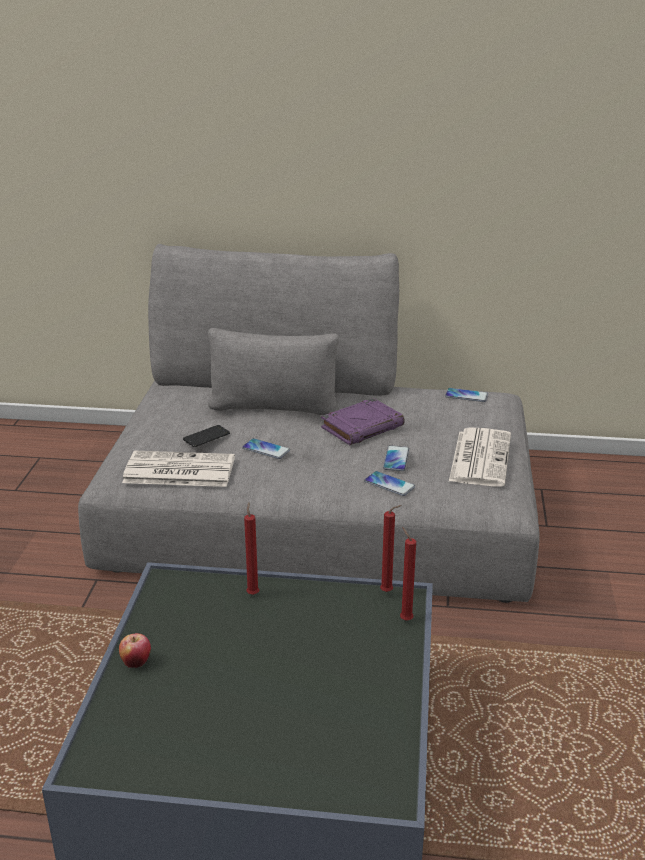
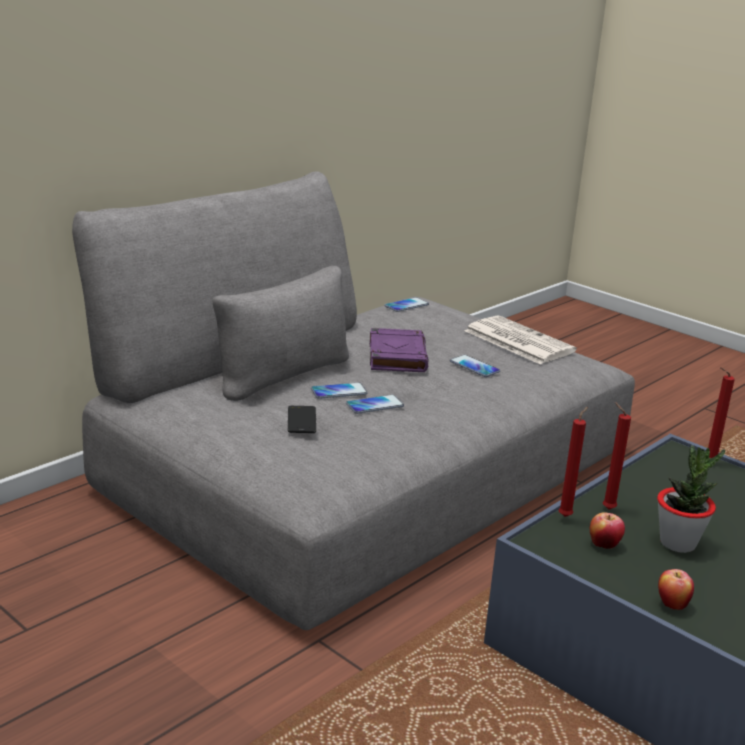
camera: 55 degrees left, 5 degrees down
newspaper [122,451,235,487] -> none
phone [364,471,415,496] -> phone moved to [311,383,368,399]
red candle [380,505,402,592] -> red candle moved to [559,407,588,517]
none -> apple [590,512,625,549]
none -> potted plant [657,445,725,553]

